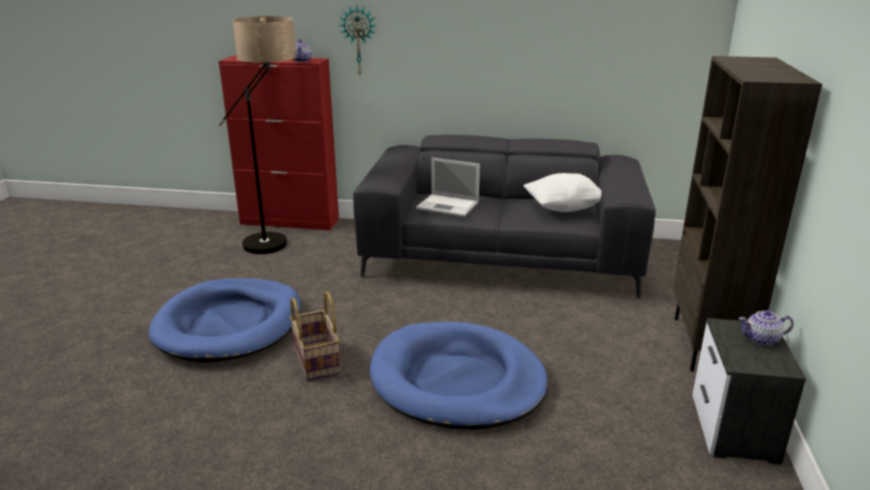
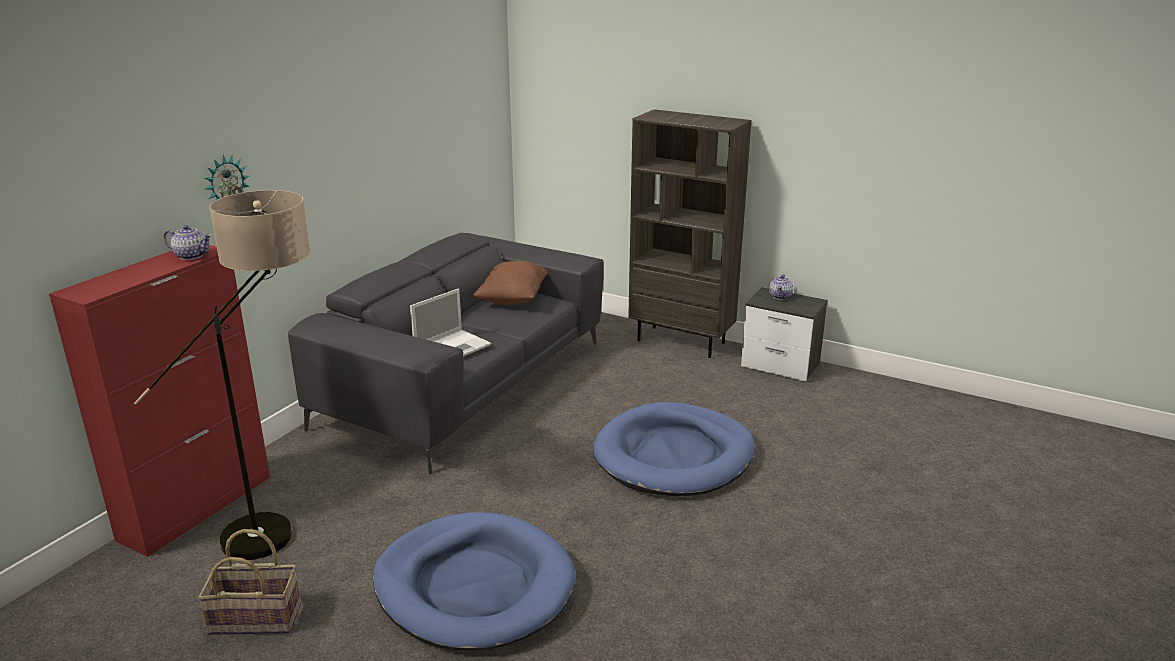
camera: 70 degrees left, 0 degrees up
basket [290,291,341,381] -> basket moved to [198,529,301,635]
white pillow [523,173,601,212] -> brown pillow [473,261,547,305]

